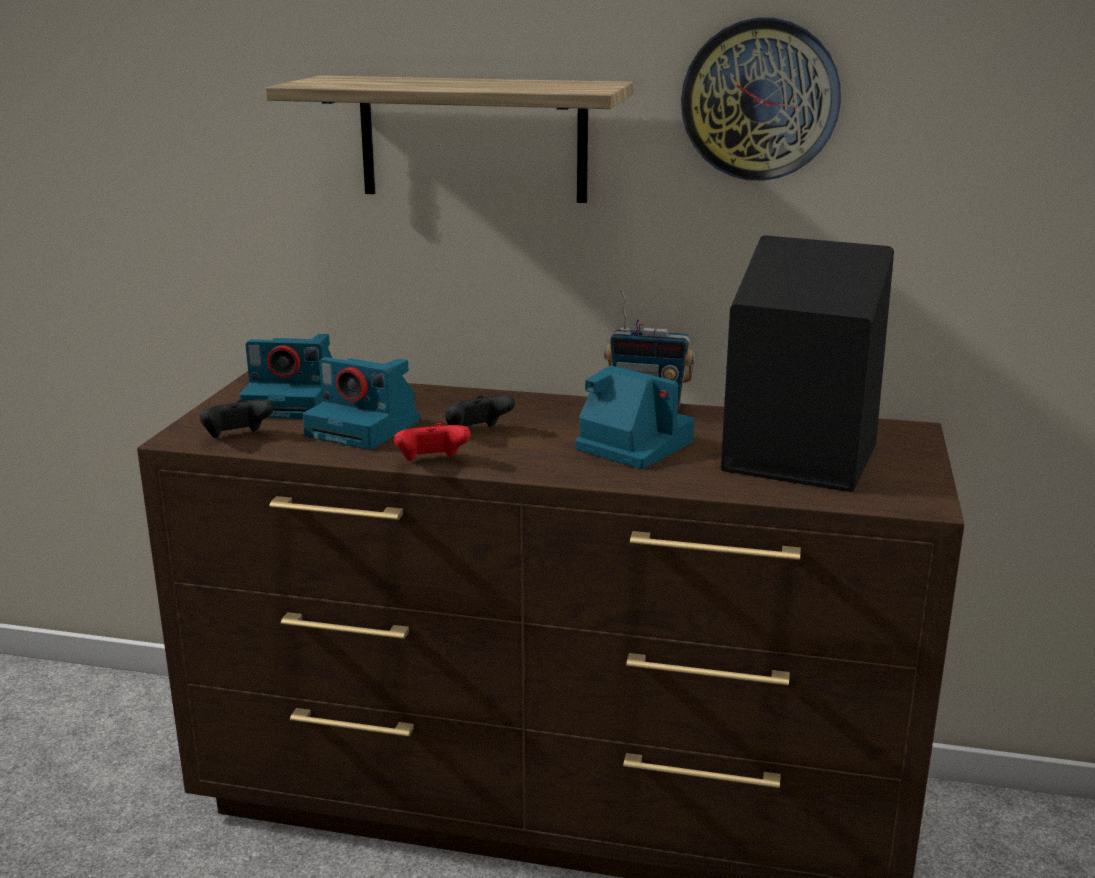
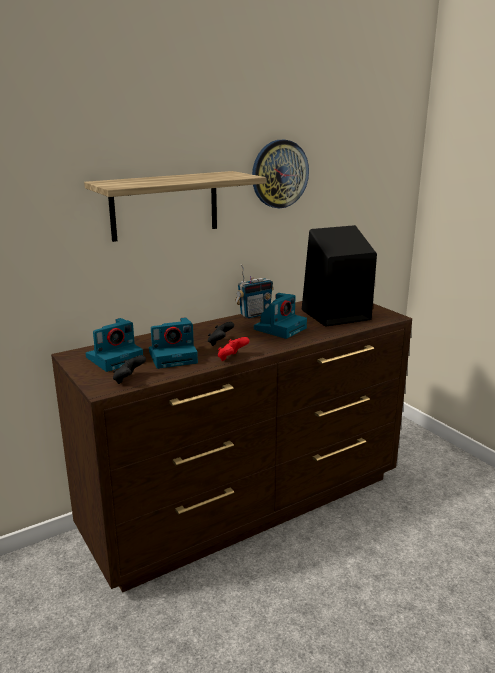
camera: 45 degrees left, 0 degrees up
camera [575,366,694,469] -> camera turned 135 degrees clockwise [254,293,307,339]

